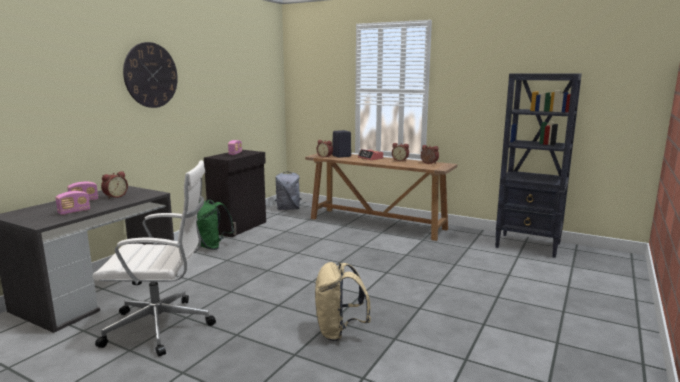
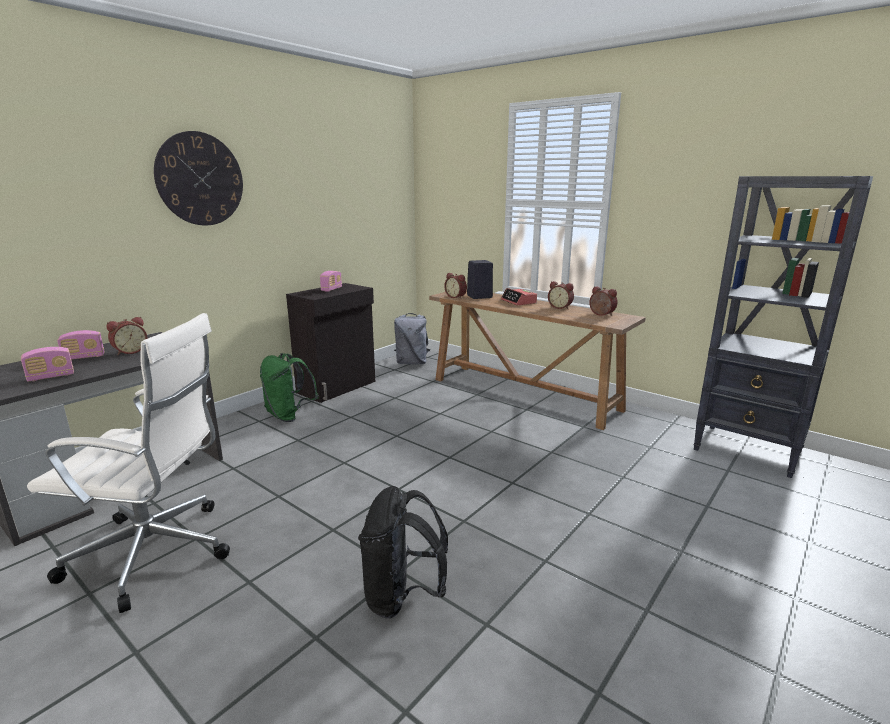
camera: 10 degrees right, 5 degrees up
beige backpack [315,262,371,341] -> black backpack [358,486,448,619]

